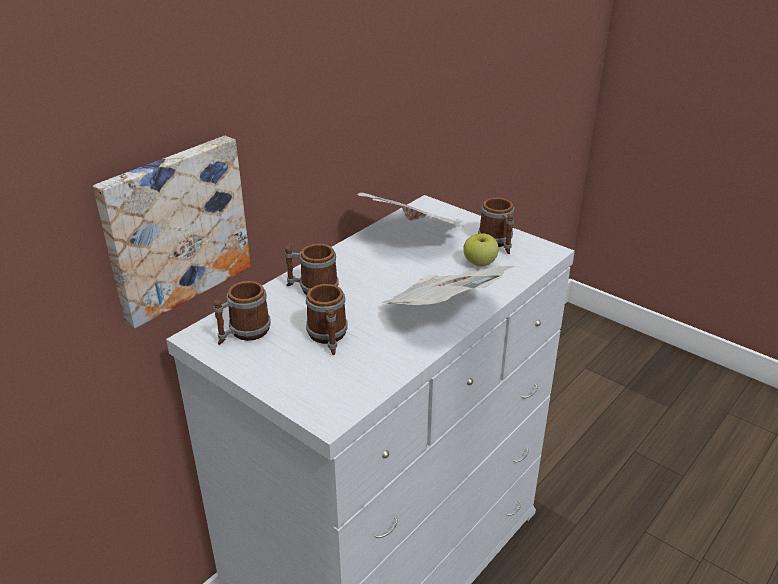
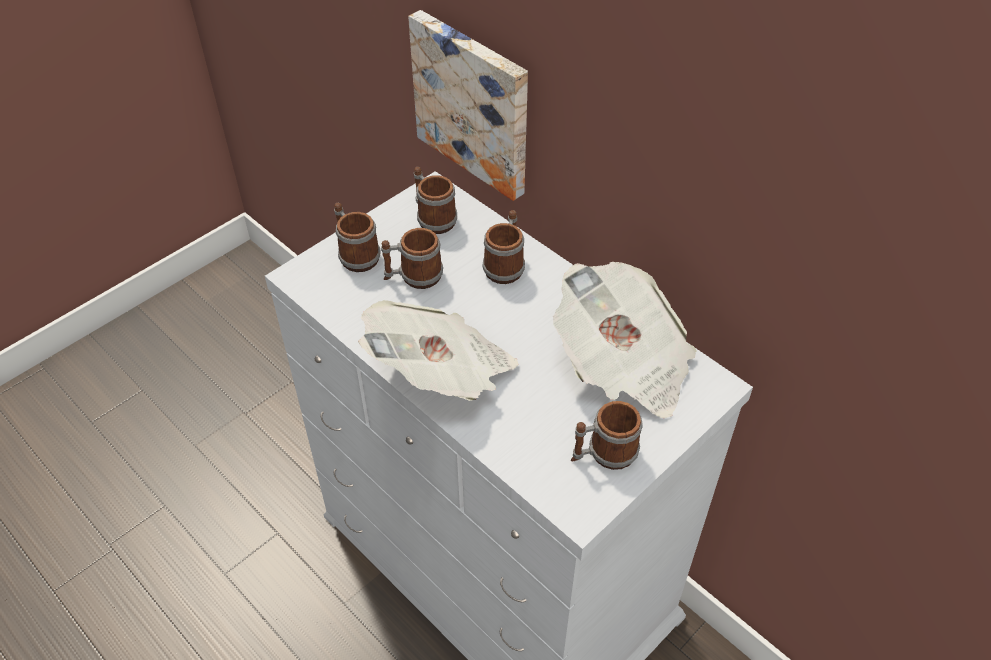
camera: 95 degrees right, 15 degrees up
apple [463,233,498,267] -> none
none -> mug [334,202,380,272]

